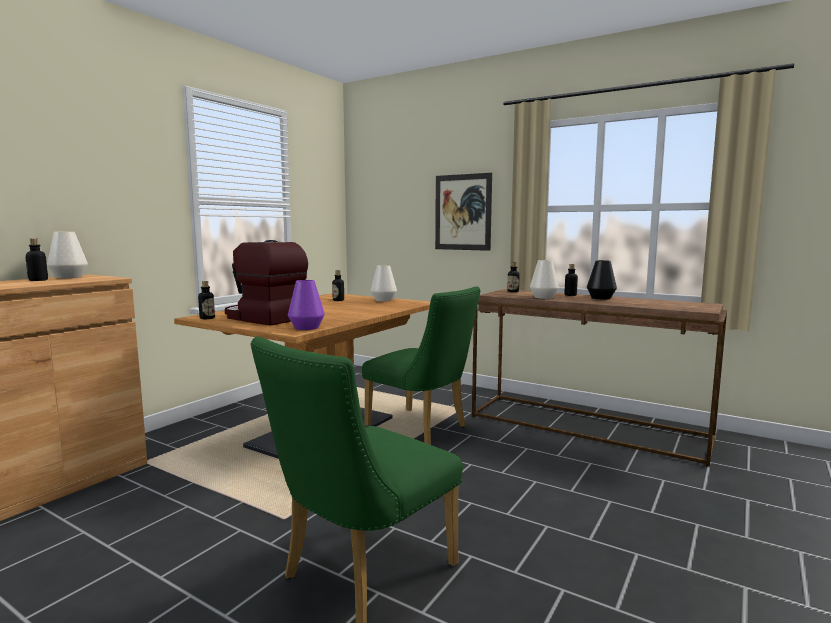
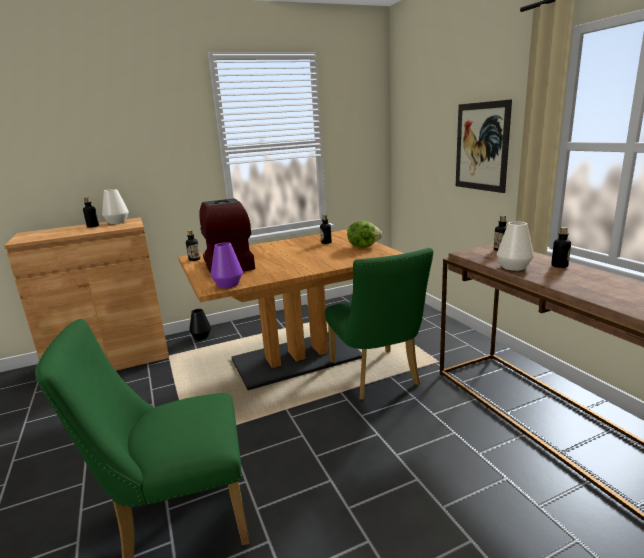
camera: 35 degrees right, 10 degrees up
white vase [371,265,397,302] -> lettuce [347,220,382,248]
black vase [587,260,617,300] -> black vase moved to [189,309,211,340]

